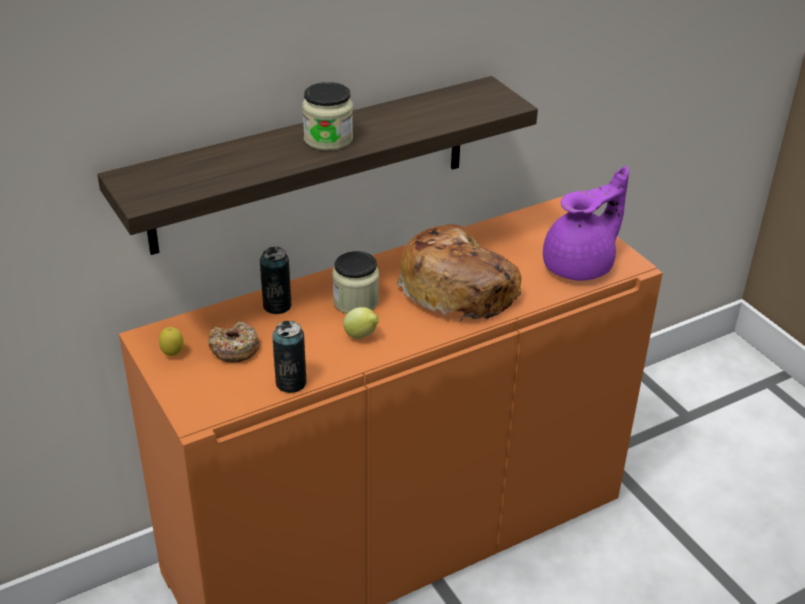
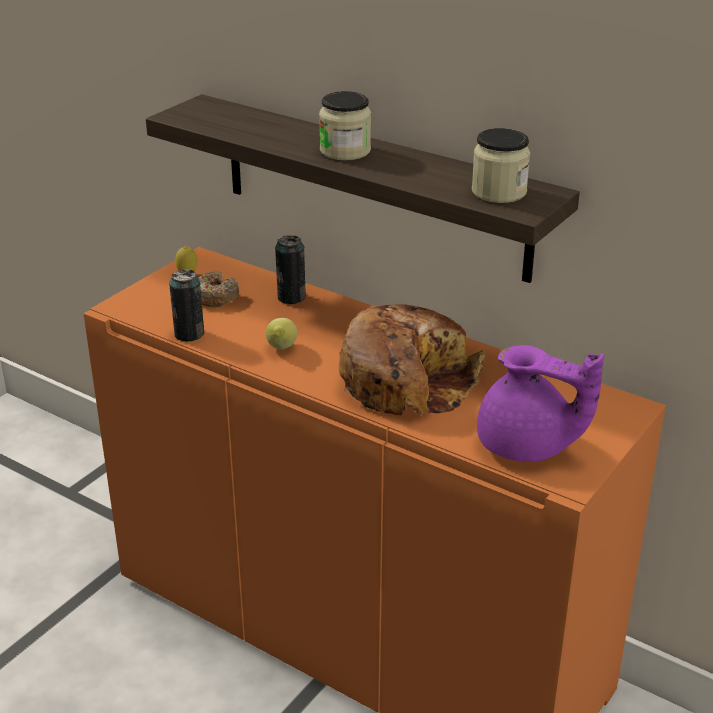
camera: 65 degrees right, 5 degrees down
jar [332,251,379,314] -> jar moved to [472,128,530,203]

